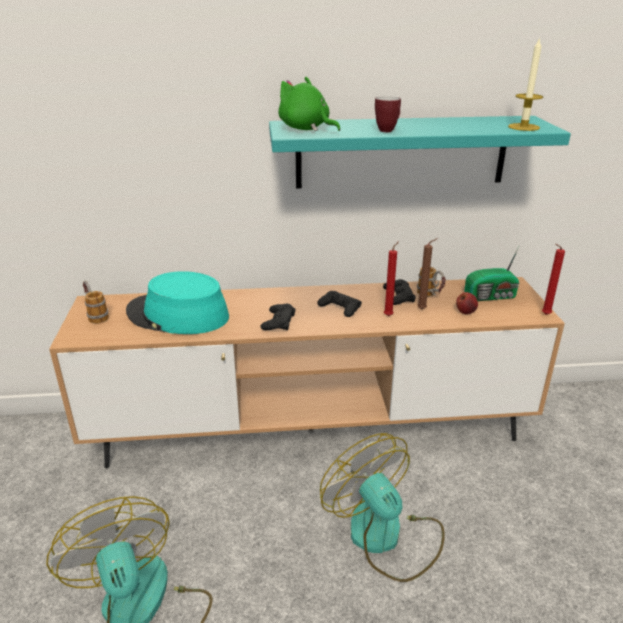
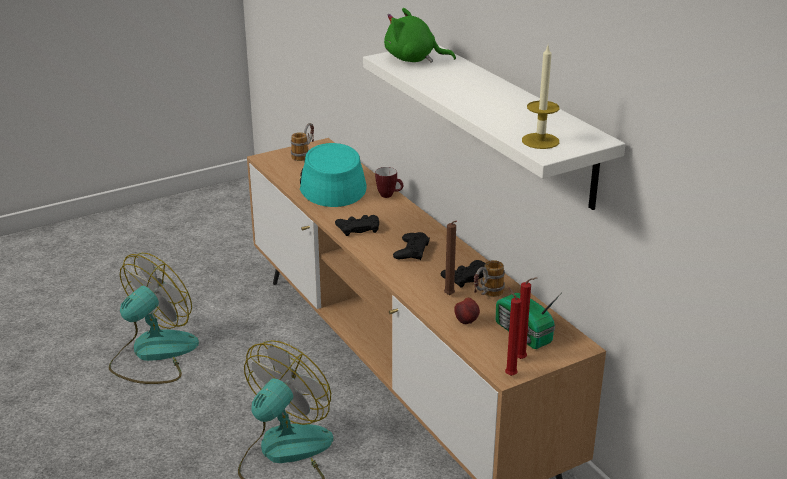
camera: 65 degrees right, 0 degrees up
turquoise shelf [269,116,571,188] -> white shelf [363,44,625,210]
green plush toy [278,77,340,131] -> green plush toy turned 90 degrees counterclockwise [384,8,456,63]
mug [375,96,401,132] -> mug moved to [375,167,403,198]
red candle [384,241,399,316] -> red candle moved to [517,277,537,359]

